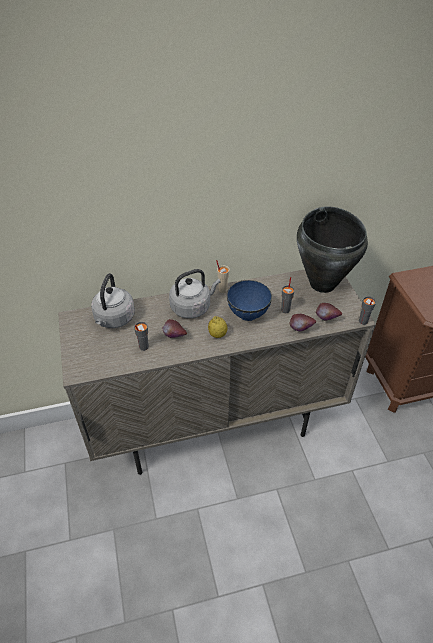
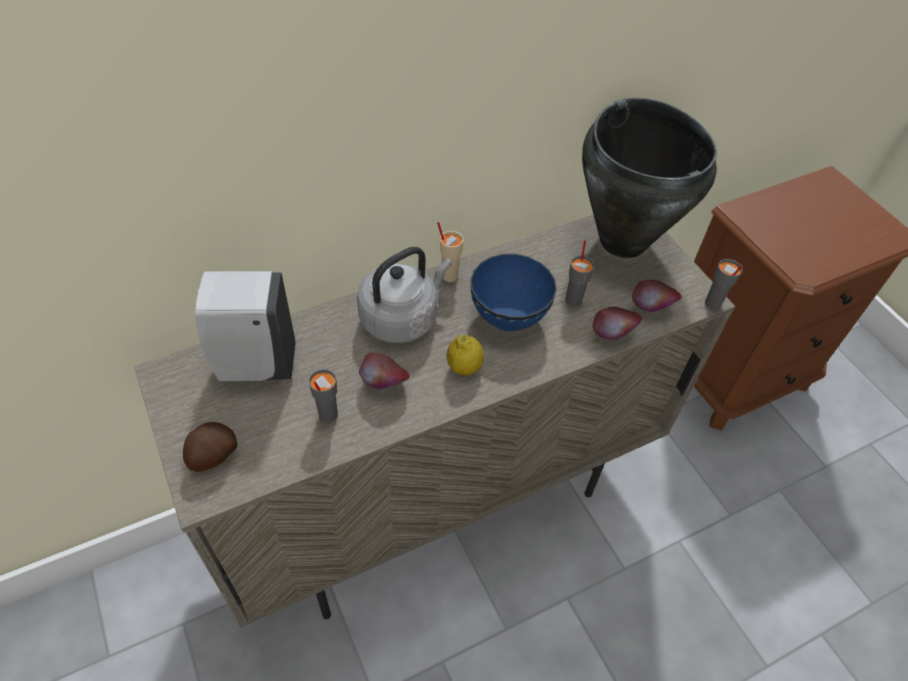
camera: 15 degrees left, 5 degrees up
grey kettle [91,273,135,328] -> white soap dispenser [195,271,295,381]
none -> potato [183,422,237,472]

